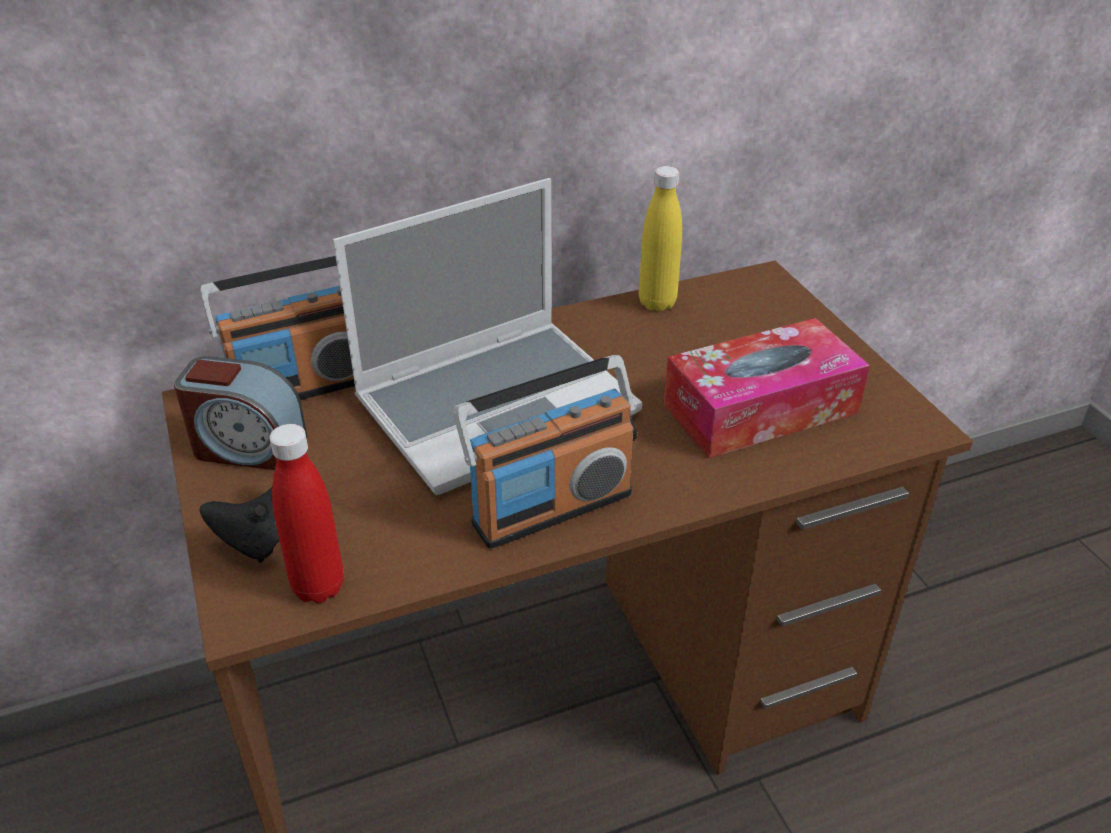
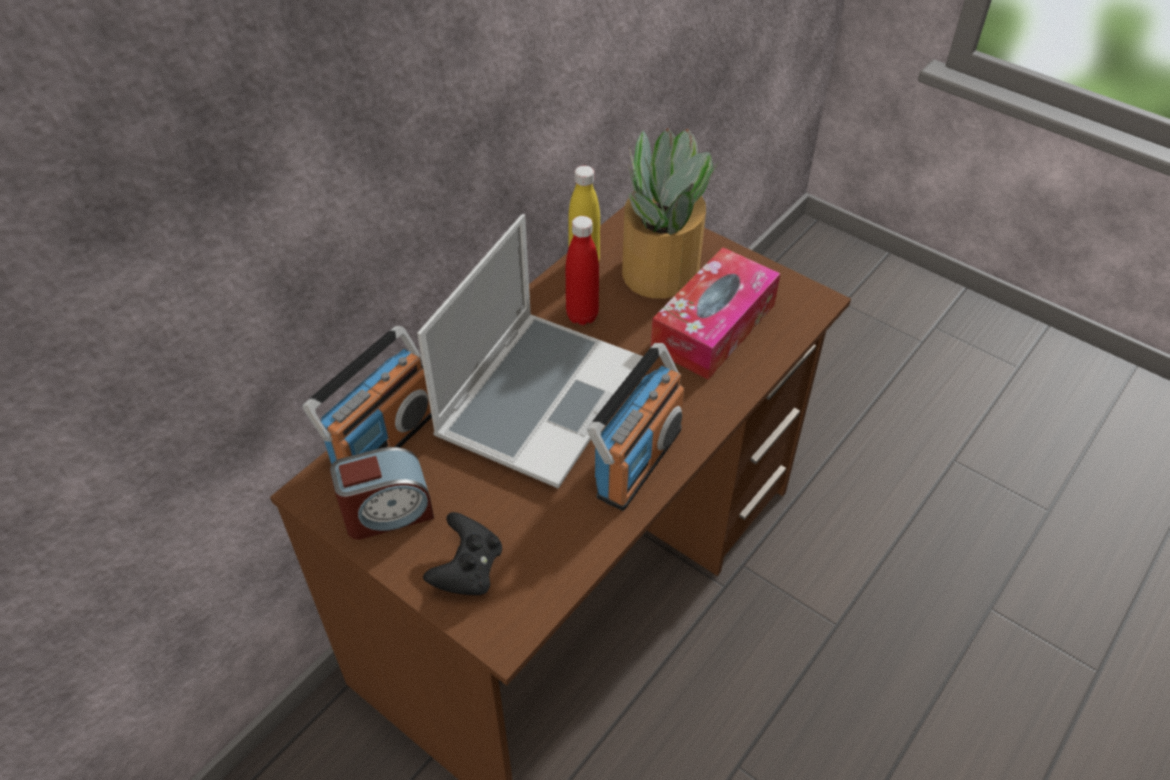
camera: 30 degrees left, 10 degrees up
red bottle [269,424,344,603] -> red bottle moved to [566,216,599,325]
none -> potted plant [622,128,718,299]

